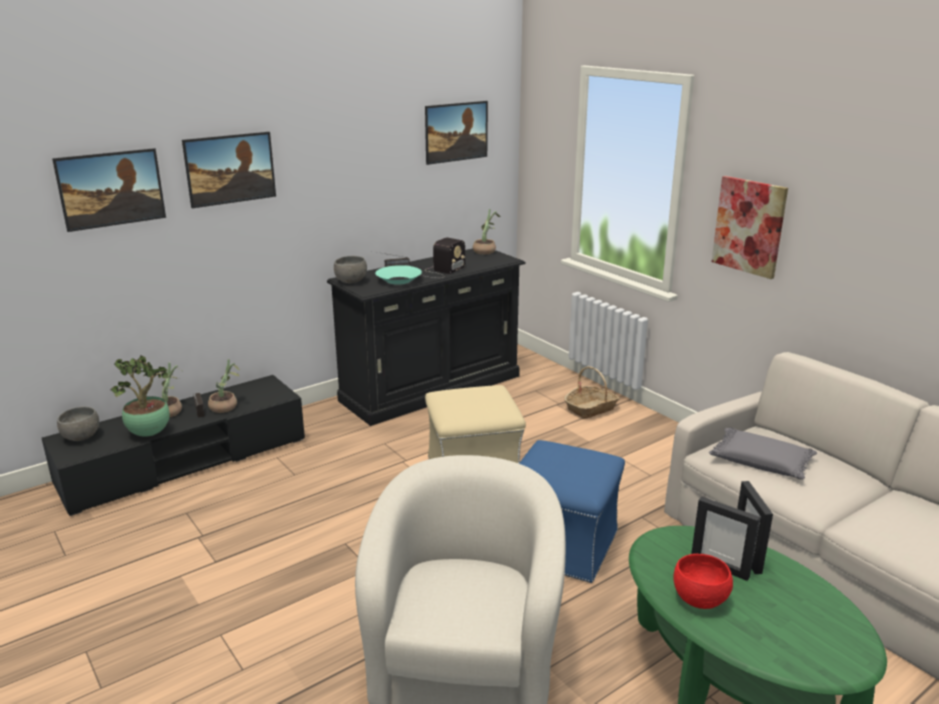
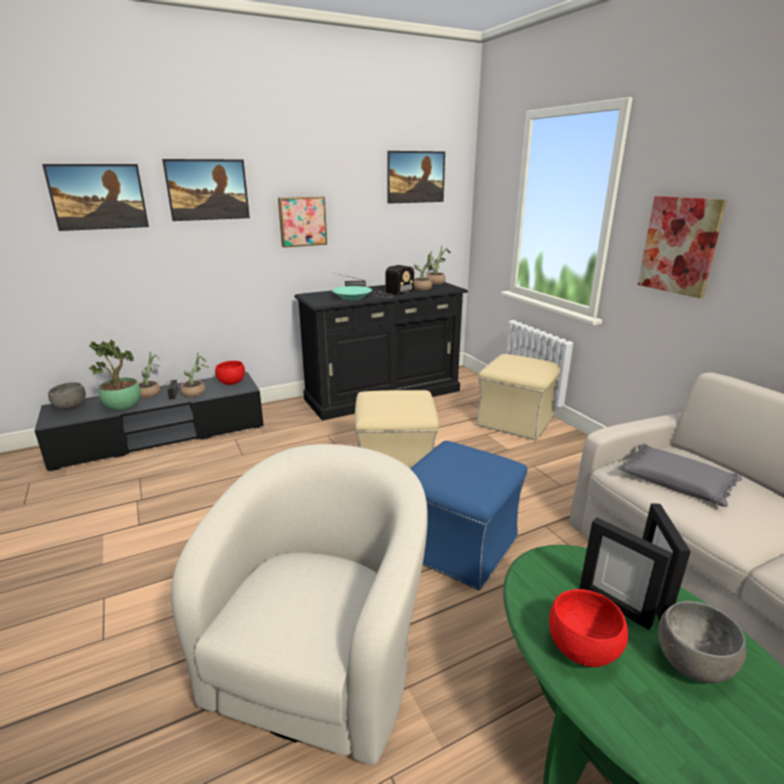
camera: 10 degrees right, 0 degrees up
grey bowl [334,256,367,283] -> grey bowl moved to [658,601,747,683]
basket [564,366,620,419] -> beige ottoman [476,354,560,441]
none -> red bowl [215,361,245,385]
none -> picture [278,196,327,247]
none -> potted plant [414,251,440,290]

